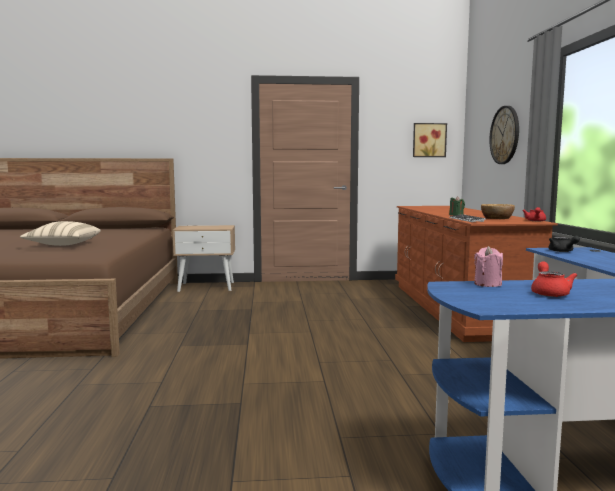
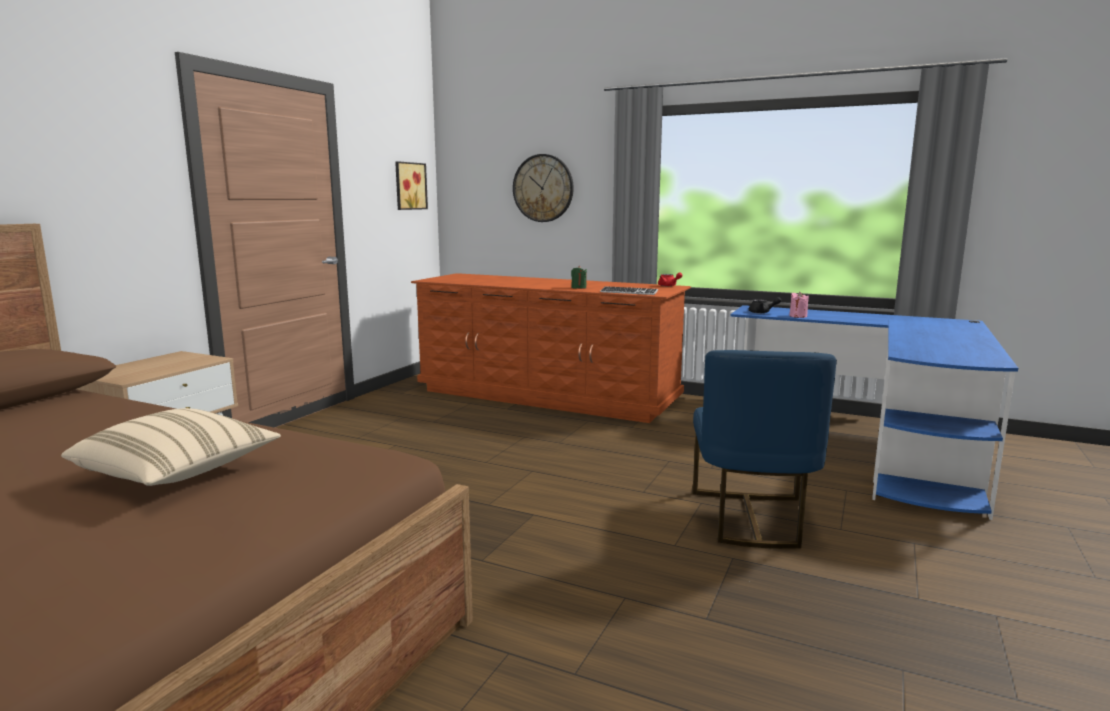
camera: 60 degrees left, 5 degrees up
pink candle [474,246,503,287] -> pink candle moved to [789,292,809,318]
bowl [481,204,515,219] -> none
red teapot [531,262,577,297] -> none
none -> blue chair [693,350,837,549]

